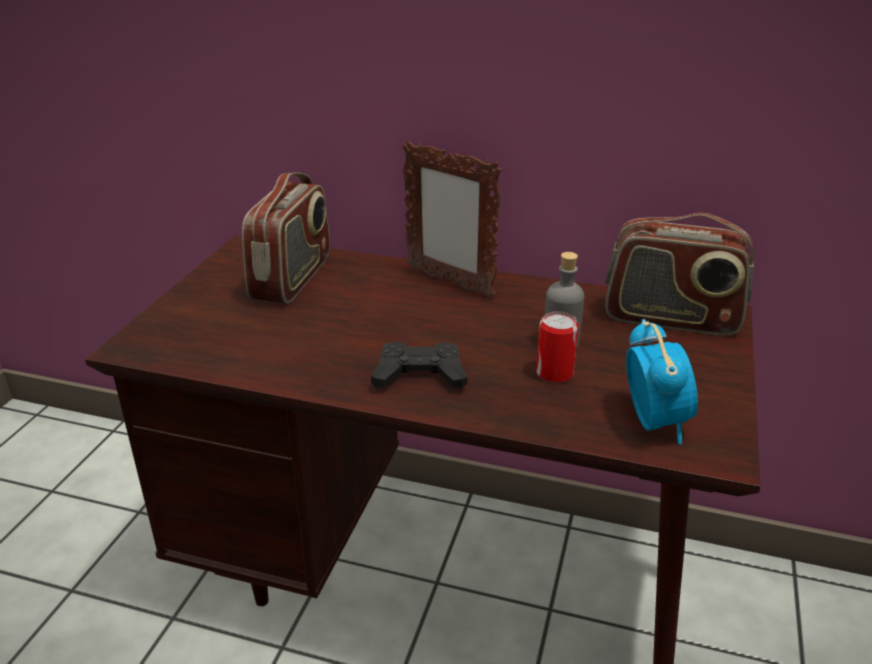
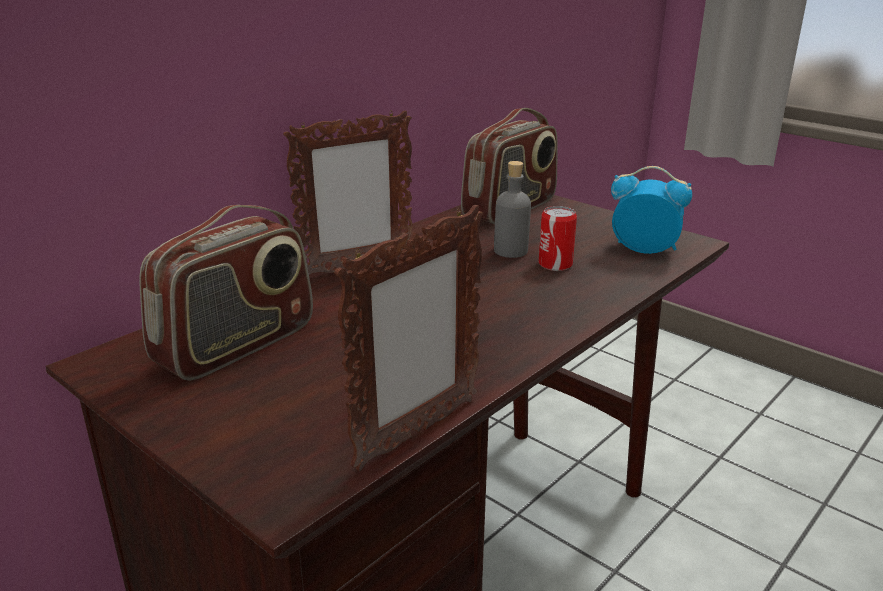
camera: 65 degrees left, 5 degrees down
radio [242,172,330,304] -> radio turned 90 degrees clockwise [139,205,313,381]
black game controller [371,342,467,388] -> none
none -> picture frame [334,205,483,471]

